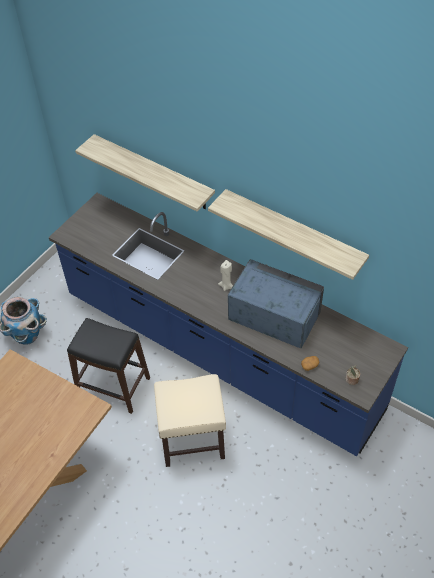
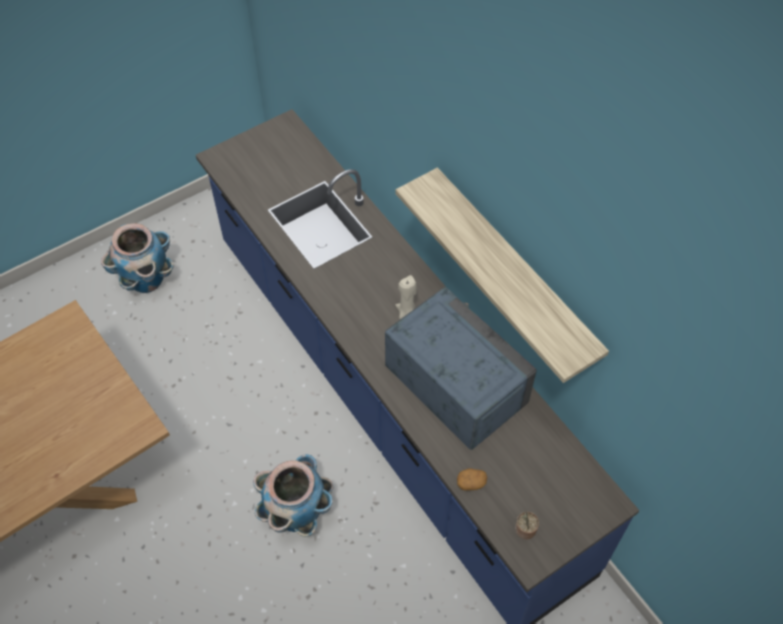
camera: 20 degrees right, 5 degrees up
black stool [67,318,150,414] -> none
shelf [75,134,215,212] -> none
beige stool [154,374,226,467] -> planter [253,454,334,537]

